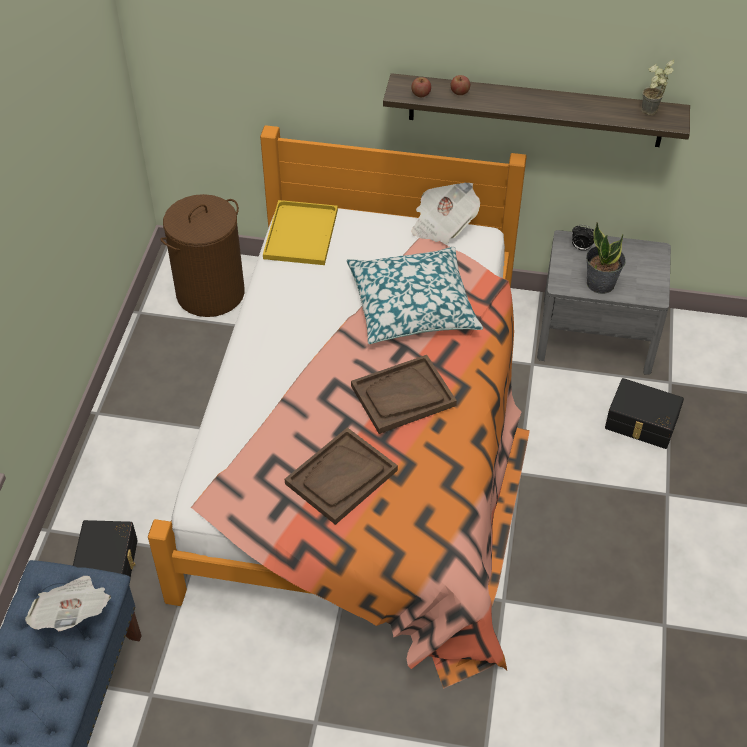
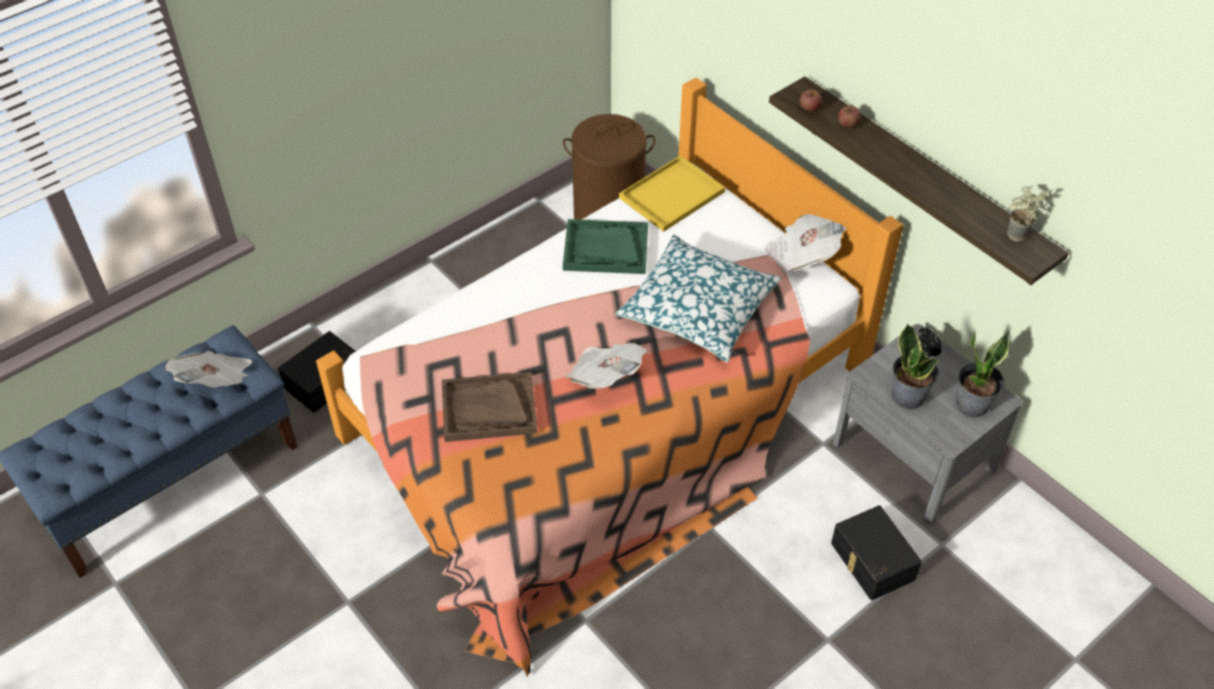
camera: 40 degrees right, 0 degrees up
brown tray [351,355,457,434] -> newspaper [566,343,647,389]
none -> green tray [563,219,648,274]
none -> potted plant [956,331,1010,417]

